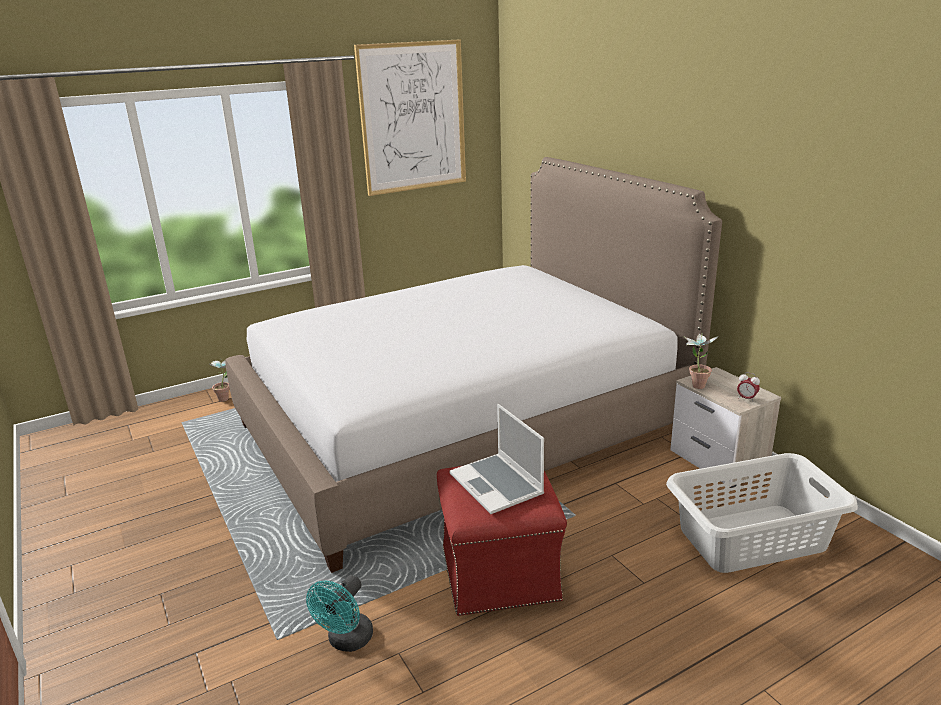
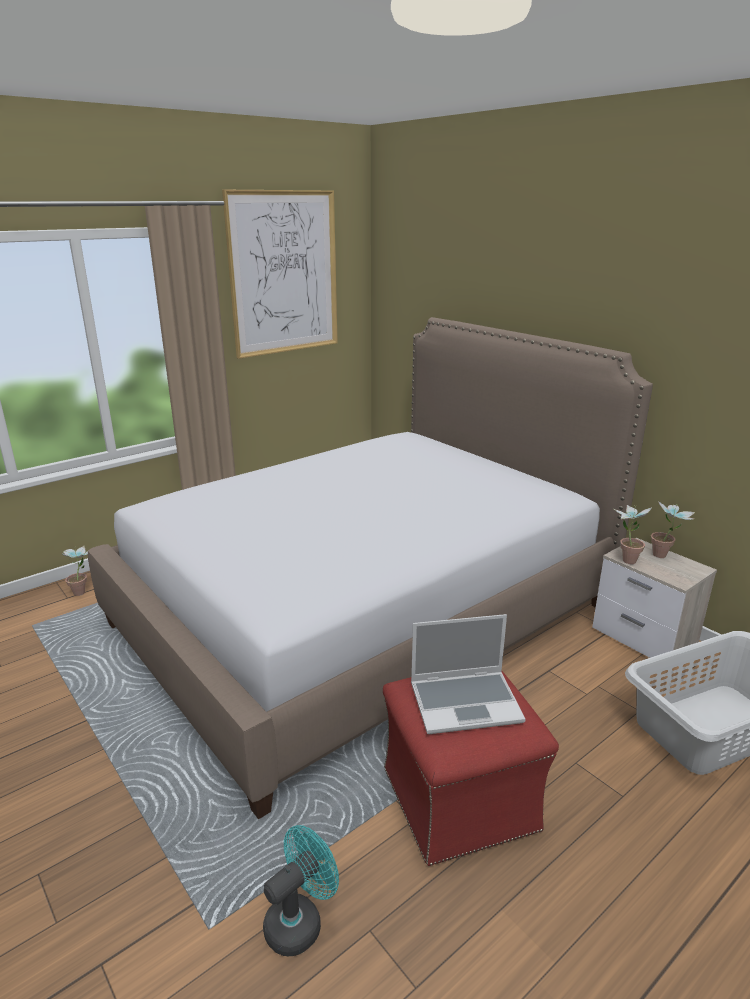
camera: 10 degrees left, 0 degrees up
turquoise fan [306,575,373,652] -> turquoise fan turned 150 degrees counterclockwise [263,825,339,956]
laptop [450,404,544,514] -> laptop turned 60 degrees counterclockwise [411,614,526,734]
alarm clock [737,372,760,401] -> none
none -> potted plant [651,501,695,558]

